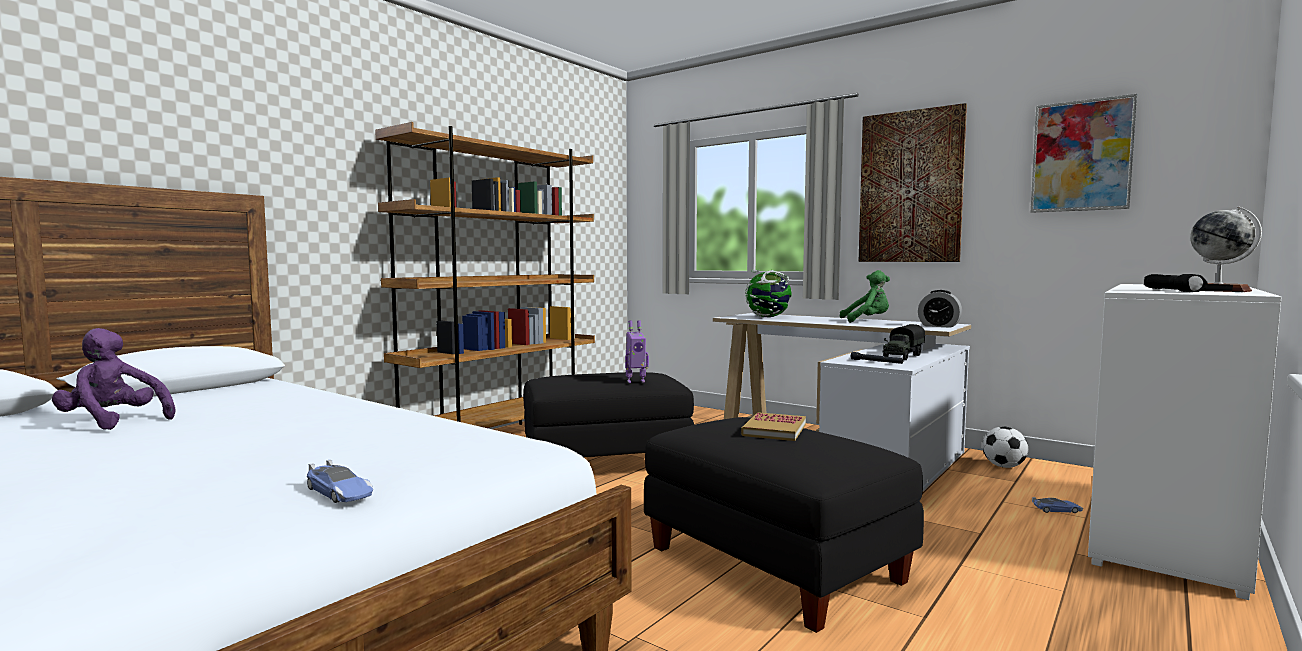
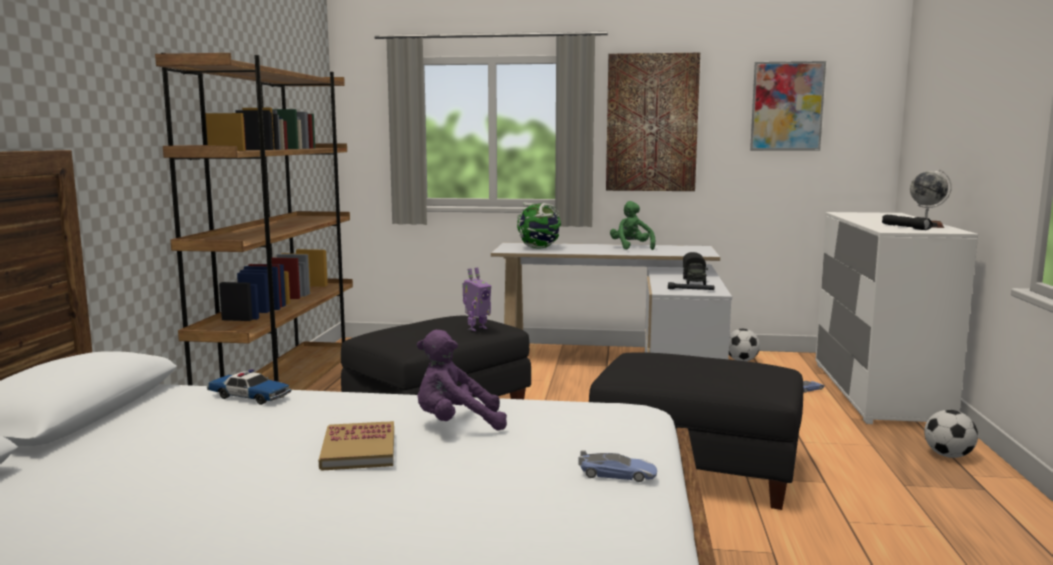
camera: 30 degrees left, 5 degrees up
purple plush toy [52,328,175,430] -> purple plush toy moved to [417,330,507,431]
book [741,412,806,441] -> book moved to [319,421,394,471]
green plush toy [840,270,890,323] -> green plush toy turned 75 degrees counterclockwise [610,201,655,250]
alarm clock [918,290,962,328] -> none
none -> toy car [207,369,292,405]
none -> football [924,410,978,458]

